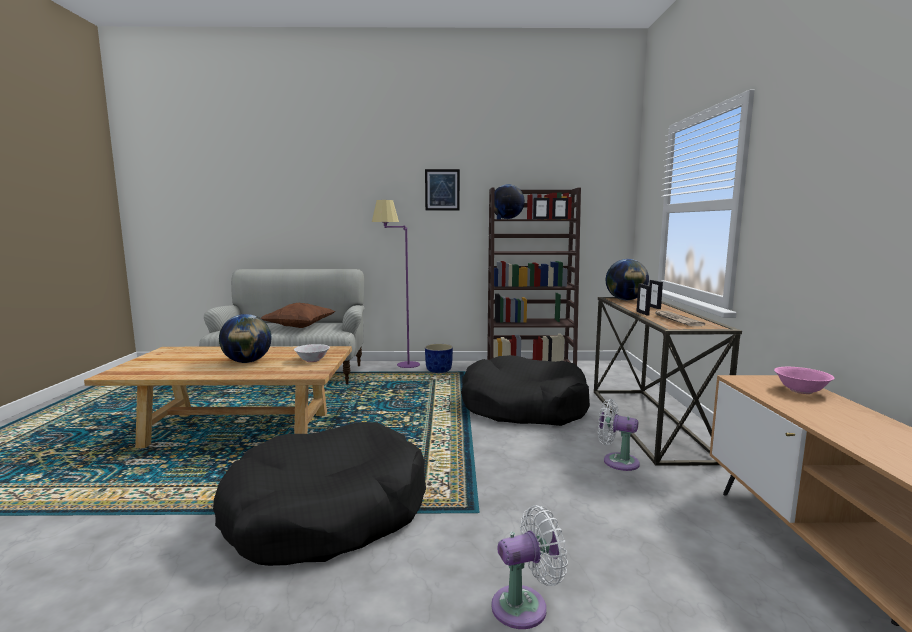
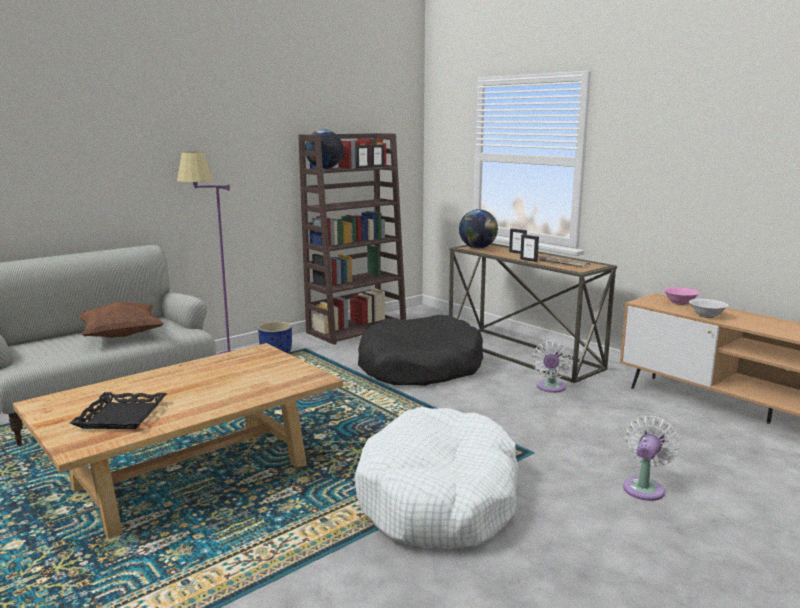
camera: 40 degrees left, 5 degrees up
black dog bed [213,422,426,566] -> white dog bed [354,407,518,549]
globe [219,314,271,363] -> none
white bowl [294,344,330,362] -> white bowl moved to [689,299,729,318]
picture [425,169,460,210] -> none
white fan [598,399,640,471] -> white fan turned 60 degrees counterclockwise [532,341,572,393]
none -> black tray [70,392,167,429]

